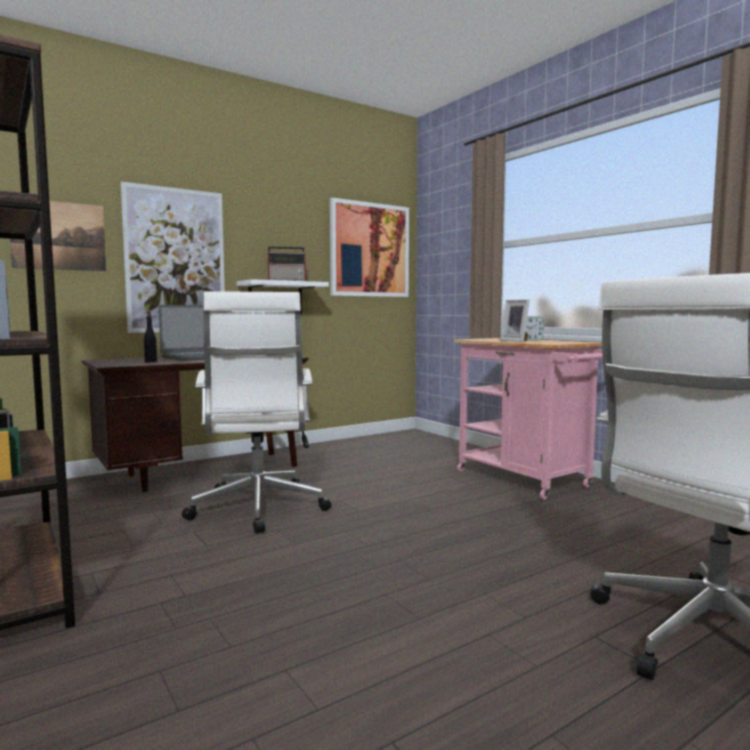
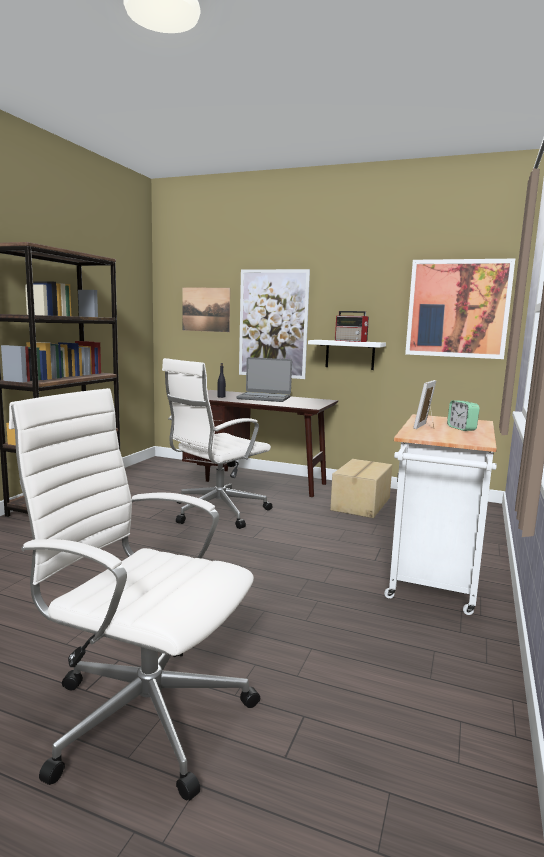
camera: 55 degrees right, 5 degrees up
pink cart [454,338,603,500] -> white cart [384,414,497,615]
none -> cardboard box [330,459,392,518]

